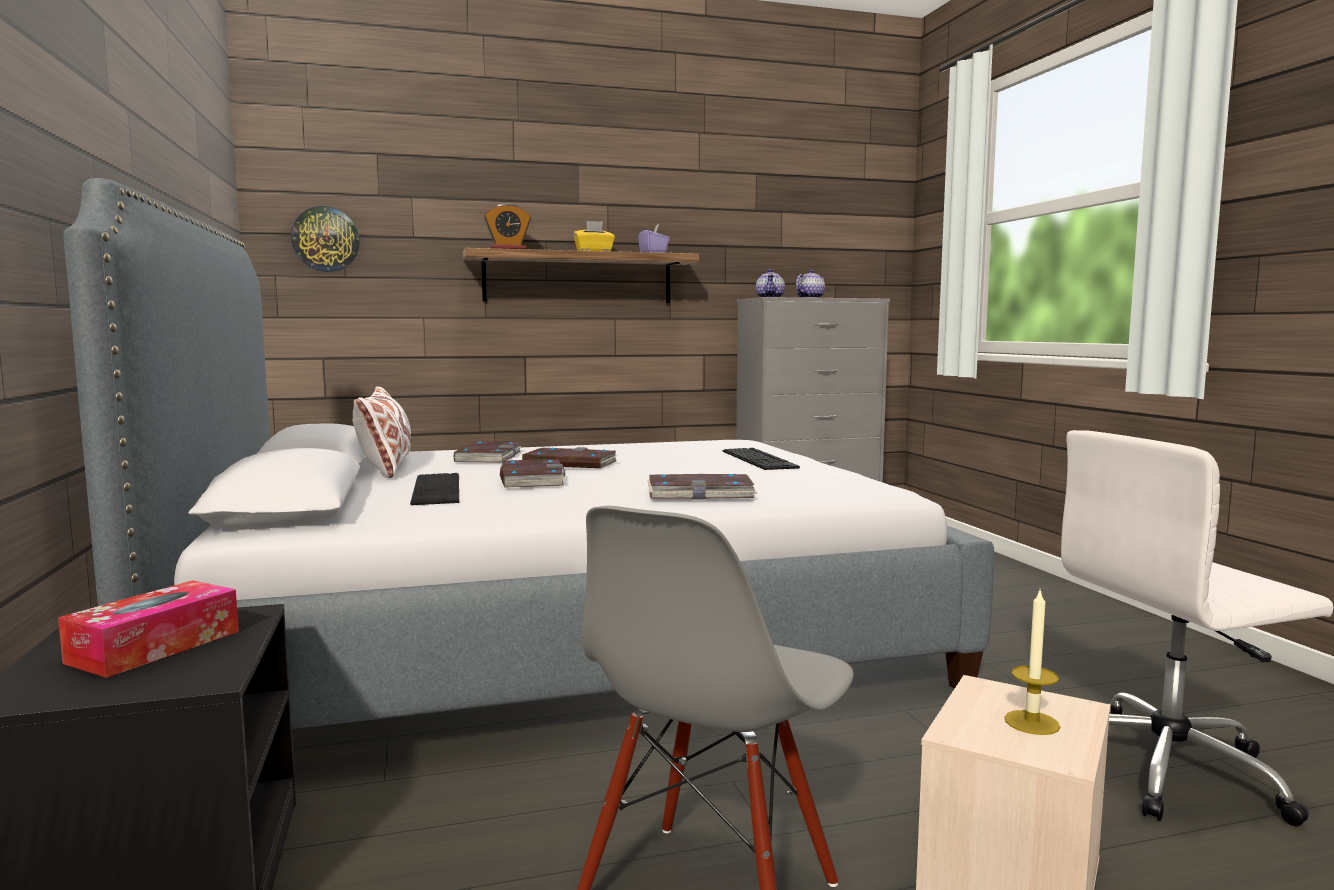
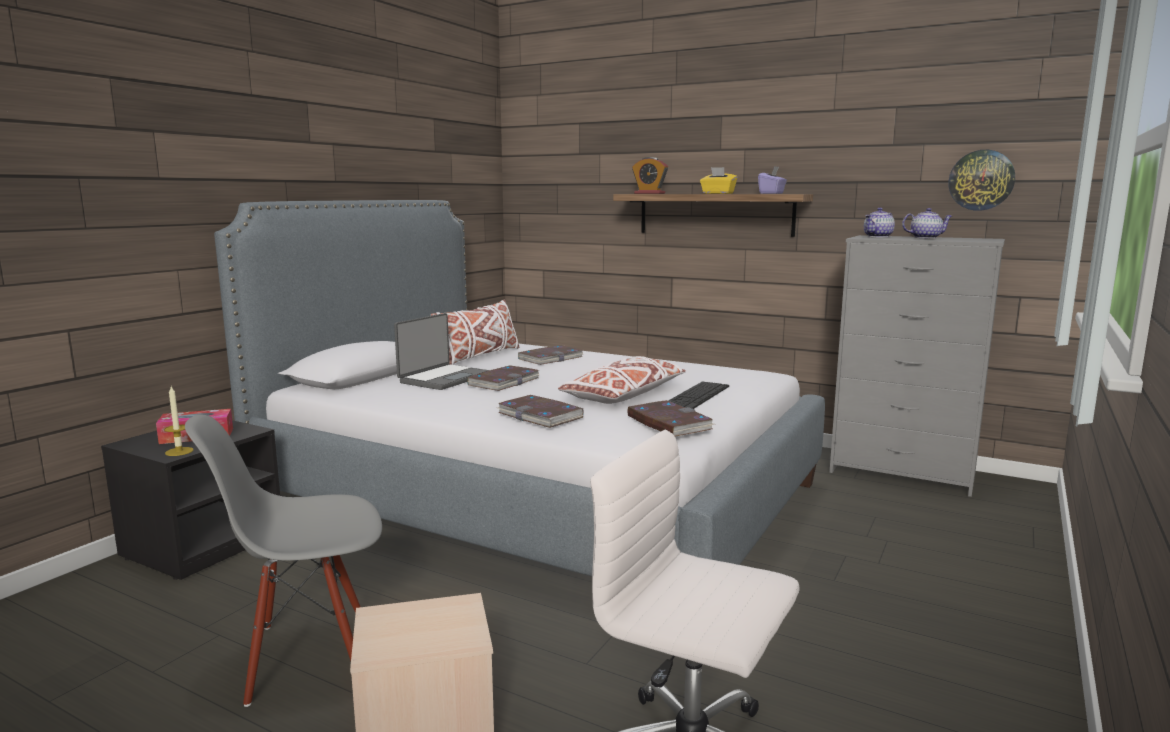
camera: 45 degrees right, 5 degrees up
wall clock [291,206,360,272] -> wall clock moved to [948,150,1015,211]
keyboard [410,473,459,505] -> laptop [394,313,489,390]
book [522,447,618,468] -> book moved to [627,400,714,436]
candle [1004,591,1060,735] -> candle moved to [164,387,193,456]
none -> white pillow [558,356,686,404]

